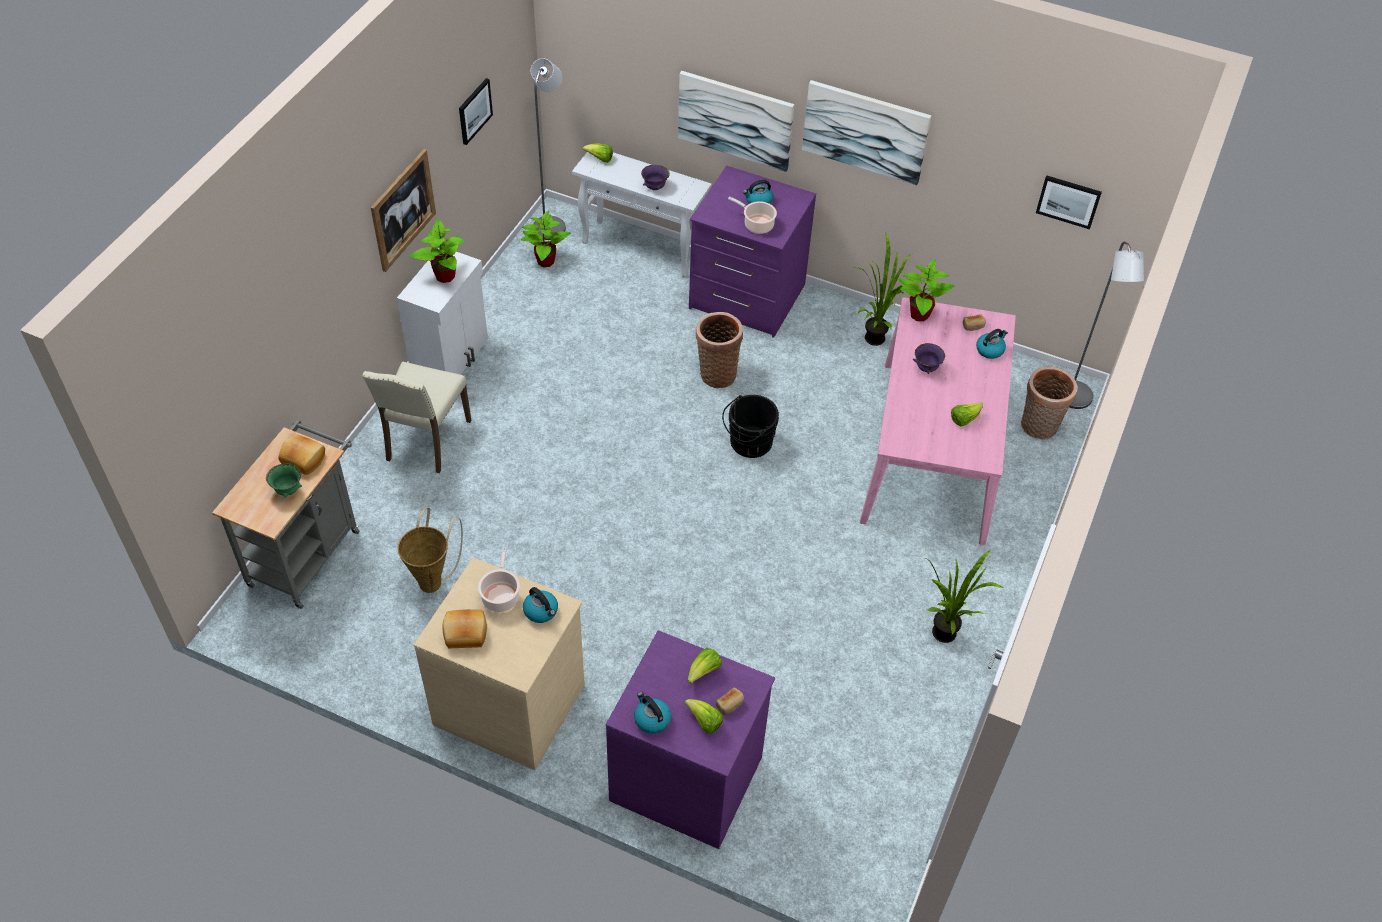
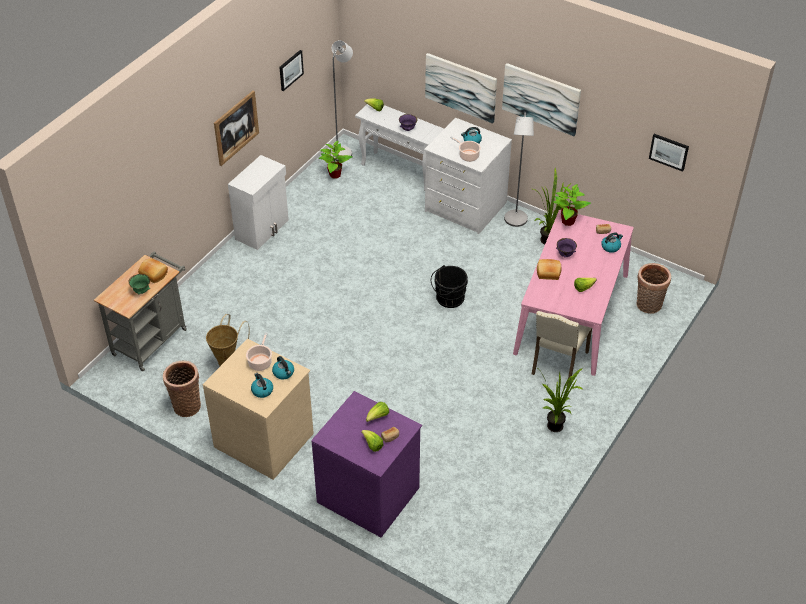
camera: 10 degrees right, 5 degrees down
beige chair [362,361,471,473] -> beige chair moved to [532,311,592,385]
potted plant [409,219,465,283] -> none
bread [443,609,487,648] -> bread moved to [537,259,561,280]
kettle [634,692,671,734] -> kettle moved to [251,373,273,398]
purple dresser [689,166,816,338] -> white dresser [424,118,512,235]
basket [696,312,743,388] -> basket moved to [163,361,201,417]
grey floor lamp [1069,242,1144,409] -> grey floor lamp moved to [504,112,534,227]

